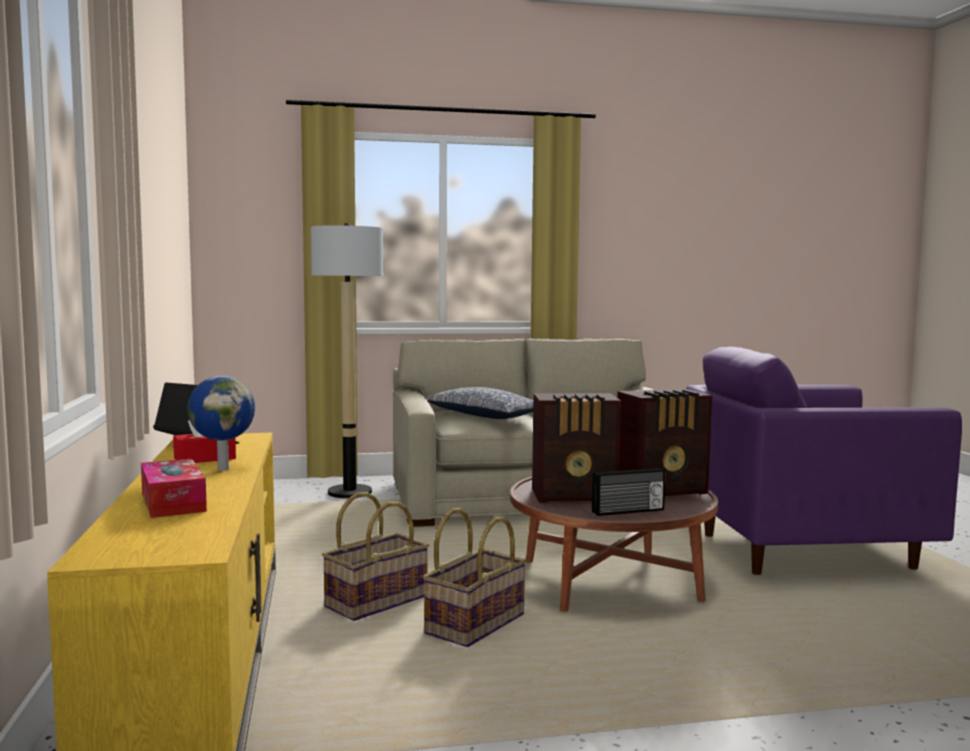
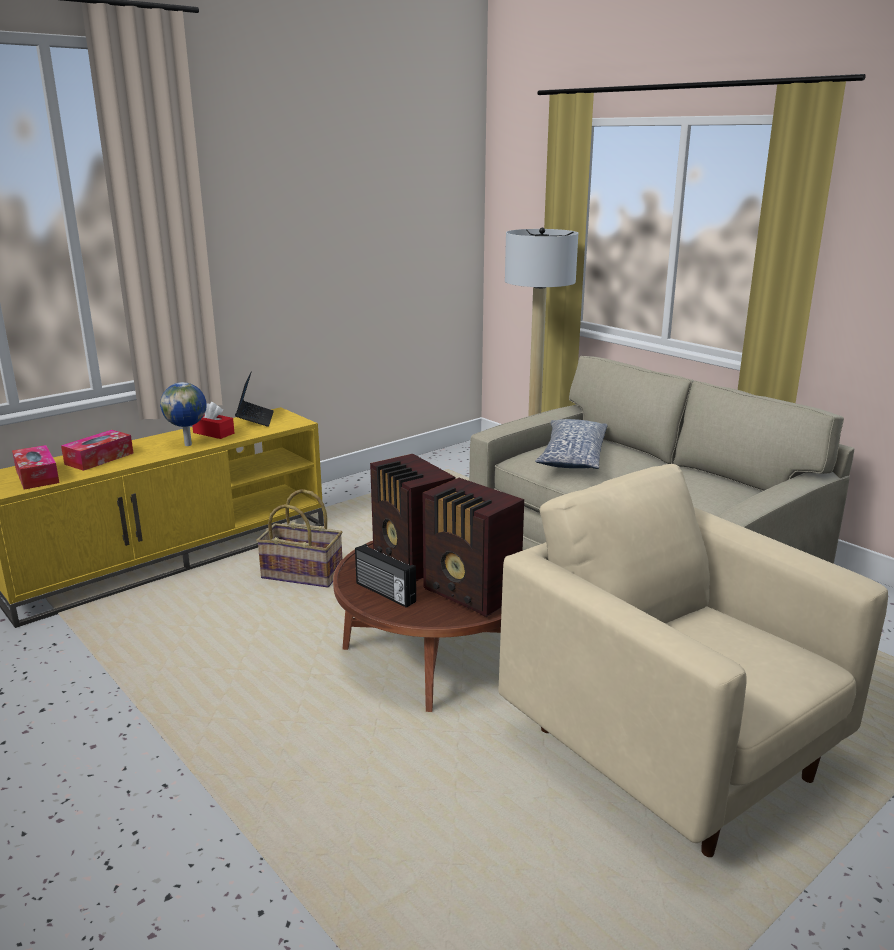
camera: 60 degrees right, 15 degrees up
basket [423,508,526,647] -> none
purple armchair [686,347,962,575] -> beige armchair [498,464,888,857]
none -> tissue box [12,445,59,490]

